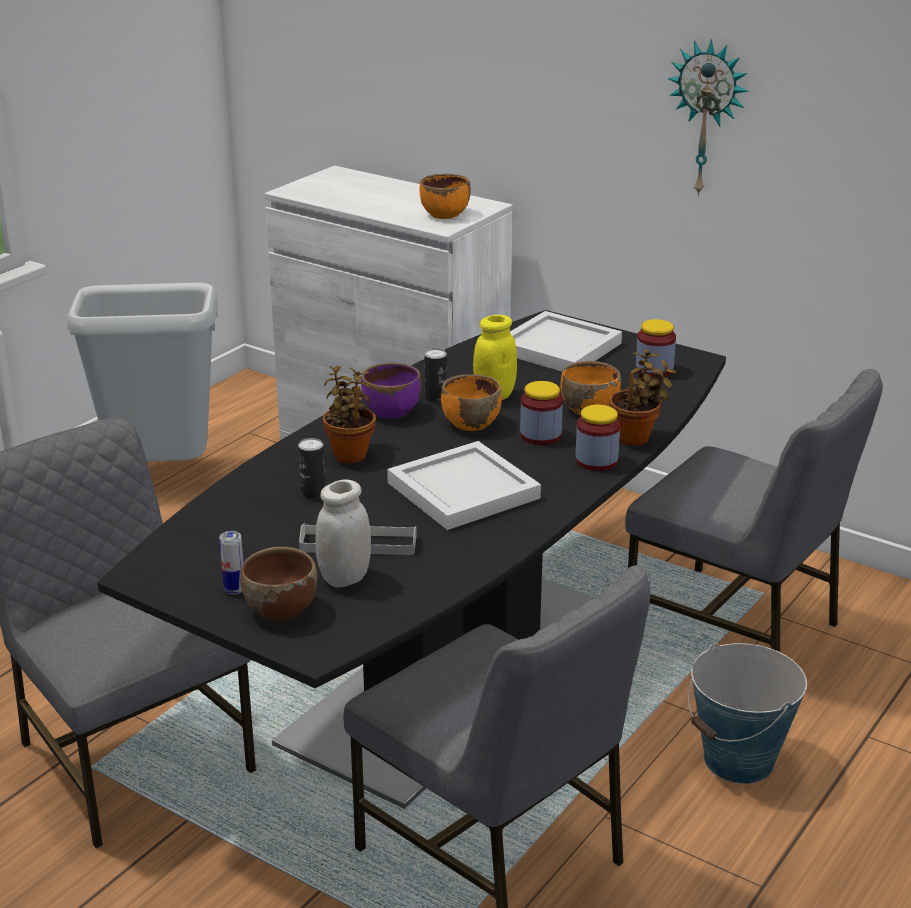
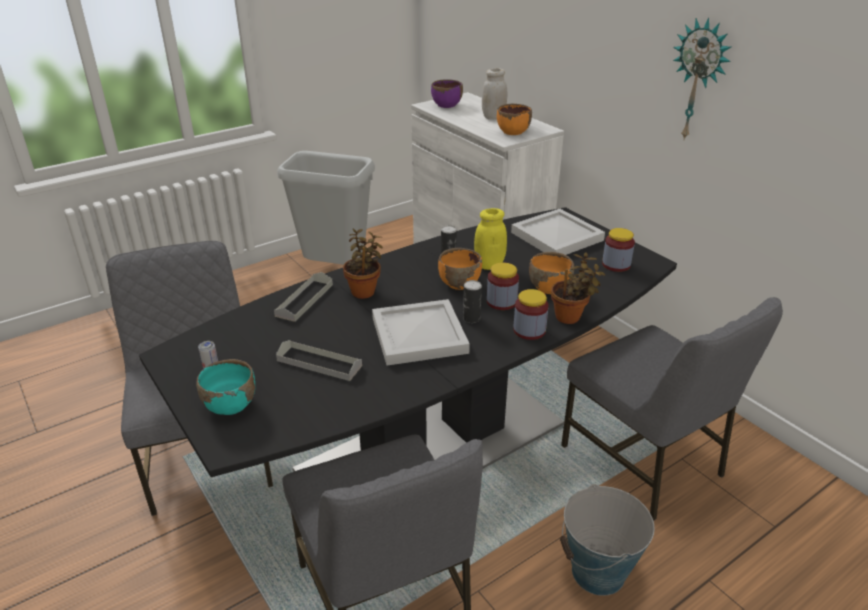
camera: 20 degrees right, 5 degrees up
brown bowl [240,547,317,621] -> turquoise bowl [196,359,255,415]
can [298,438,325,499] -> can moved to [463,280,482,323]
white jar [315,480,371,588] -> white jar moved to [482,68,507,119]
purple bowl [361,362,421,419] -> purple bowl moved to [431,79,463,108]
none -> grey tray [274,272,333,322]

